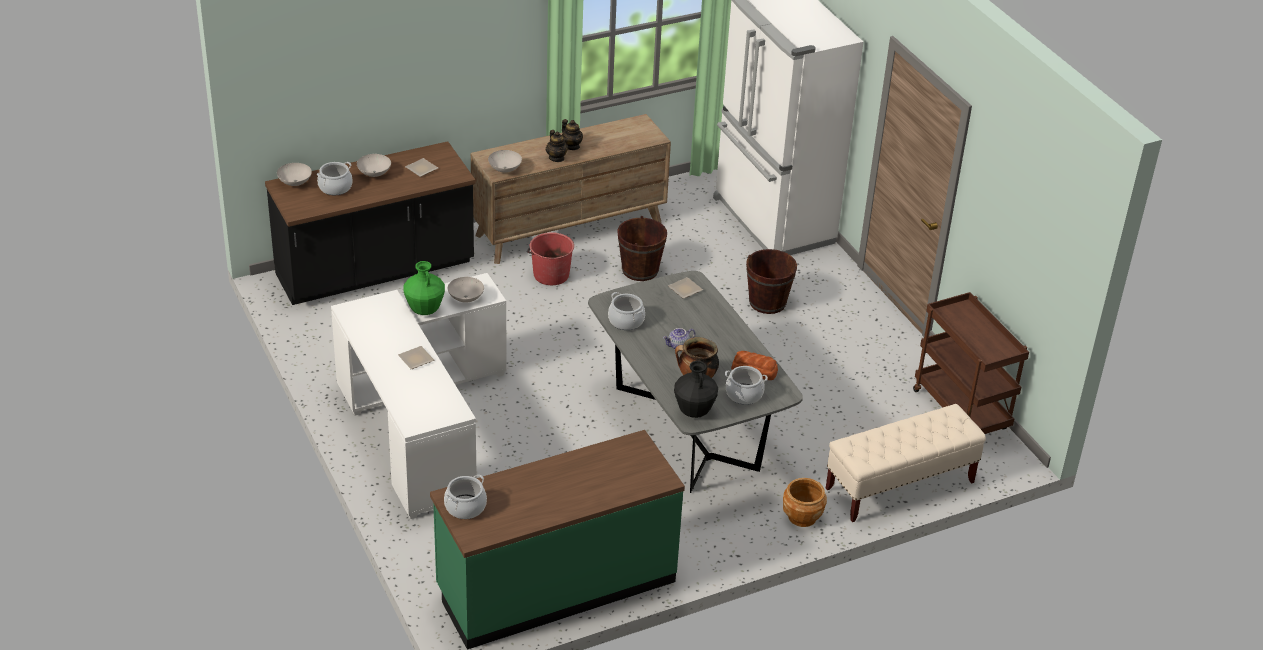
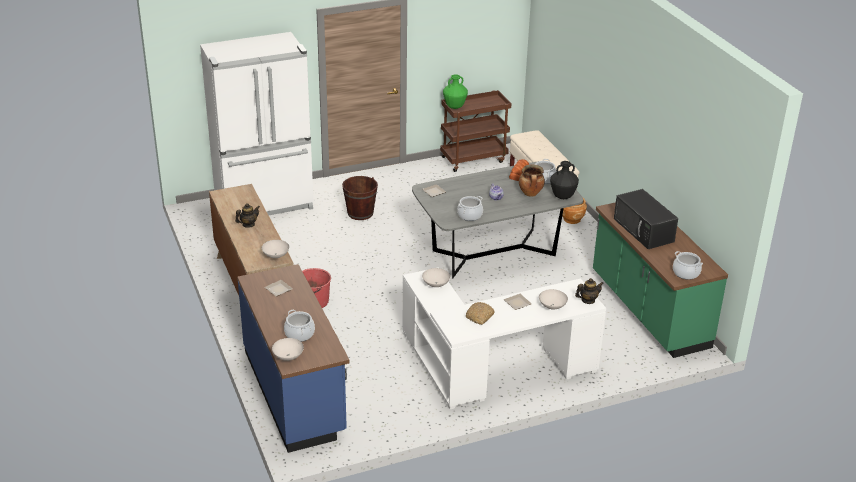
camera: 85 degrees left, 5 degrees down
black counter [265,141,475,305] -> blue counter [237,264,350,453]
white bowl [357,154,391,177] -> white bowl moved to [539,289,568,309]
green vase [404,261,445,315] -> green vase moved to [443,74,468,109]
teapot [546,130,568,162] -> teapot moved to [575,278,604,304]
brown bucket [618,216,667,281] -> none
none -> bread [466,302,495,325]
none -> black microwave [614,189,678,249]

